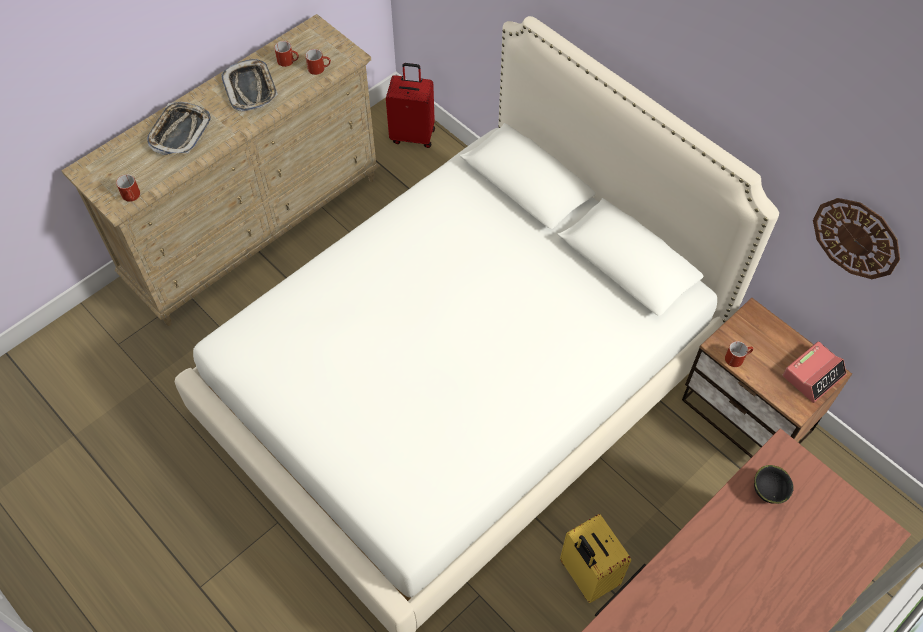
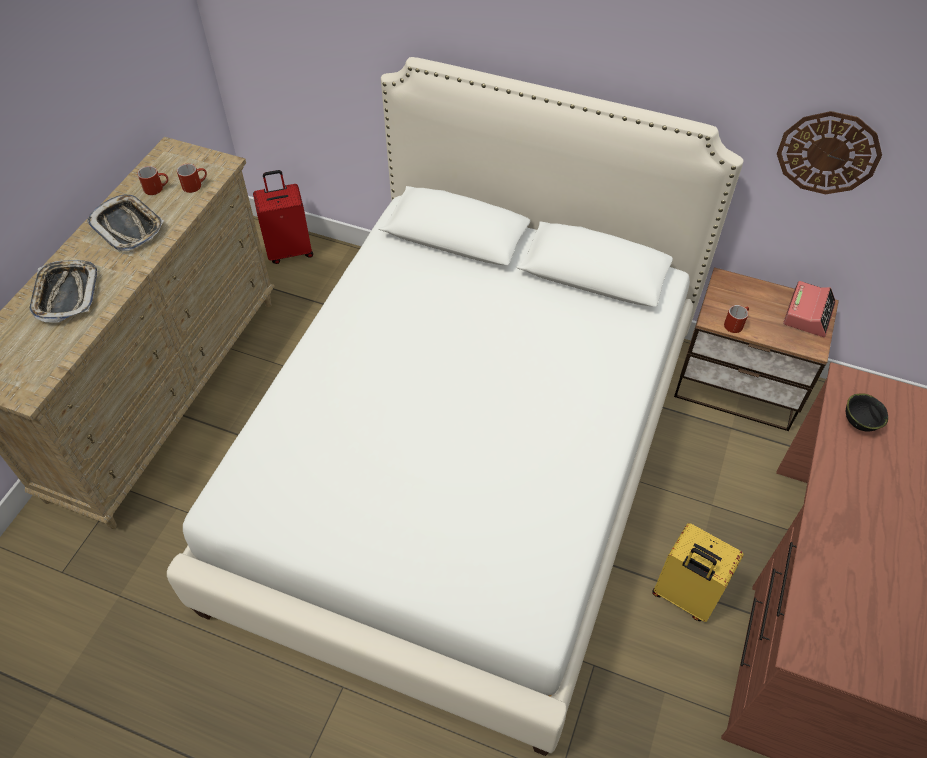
camera: 25 degrees left, 5 degrees down
red mug [116,174,140,202] -> none

